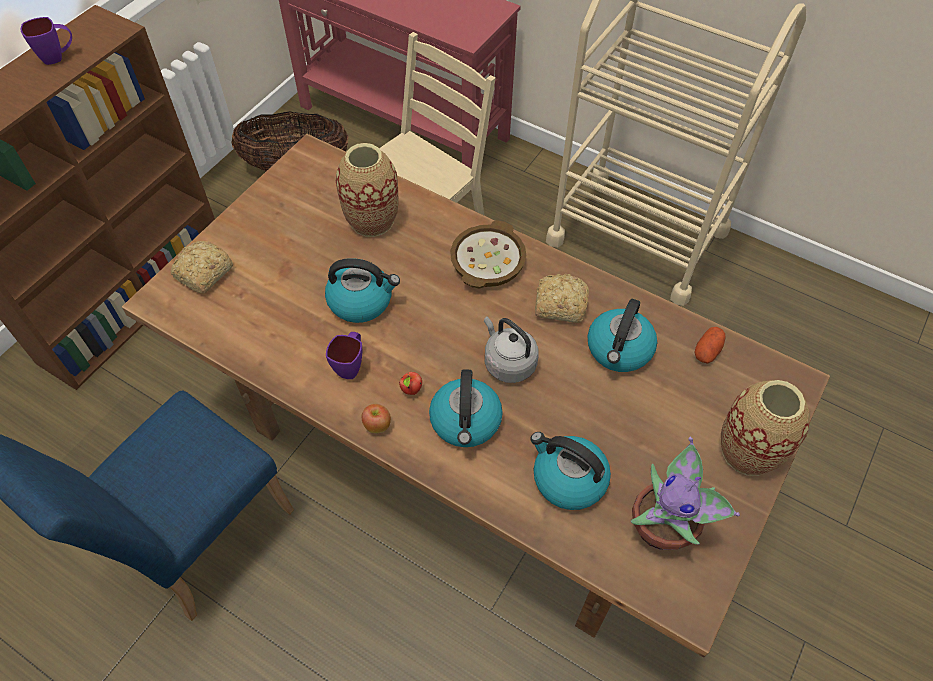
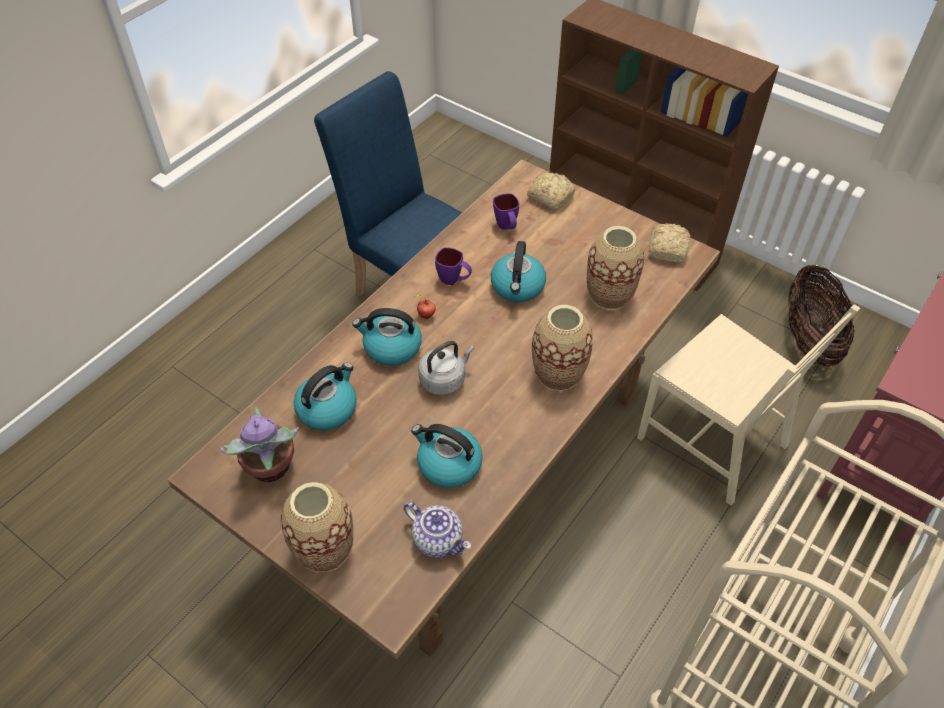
camera: 95 degrees right, 5 degrees down
purple mug [21,17,72,65] -> purple mug moved to [493,193,519,230]
apple [362,404,391,434] -> none
bowl [450,220,526,289] -> vase [532,305,593,391]
bread [535,274,589,323] -> bread moved to [648,224,690,263]
potato [695,327,725,364] -> teapot [403,502,471,558]

